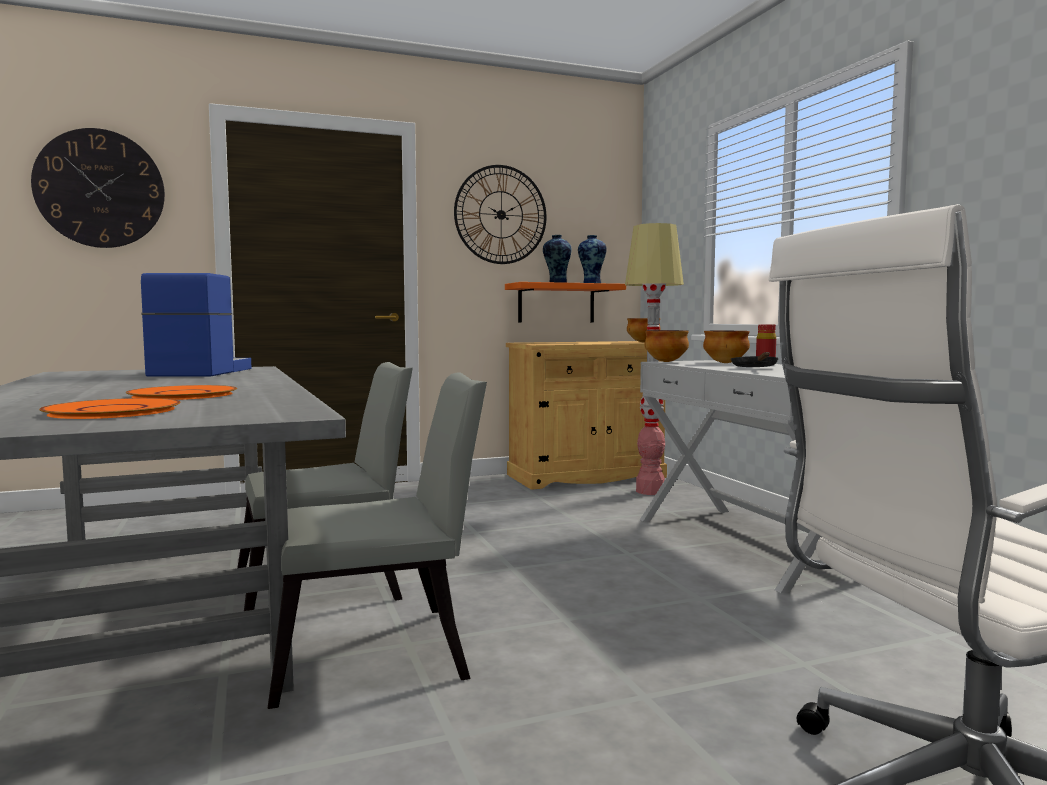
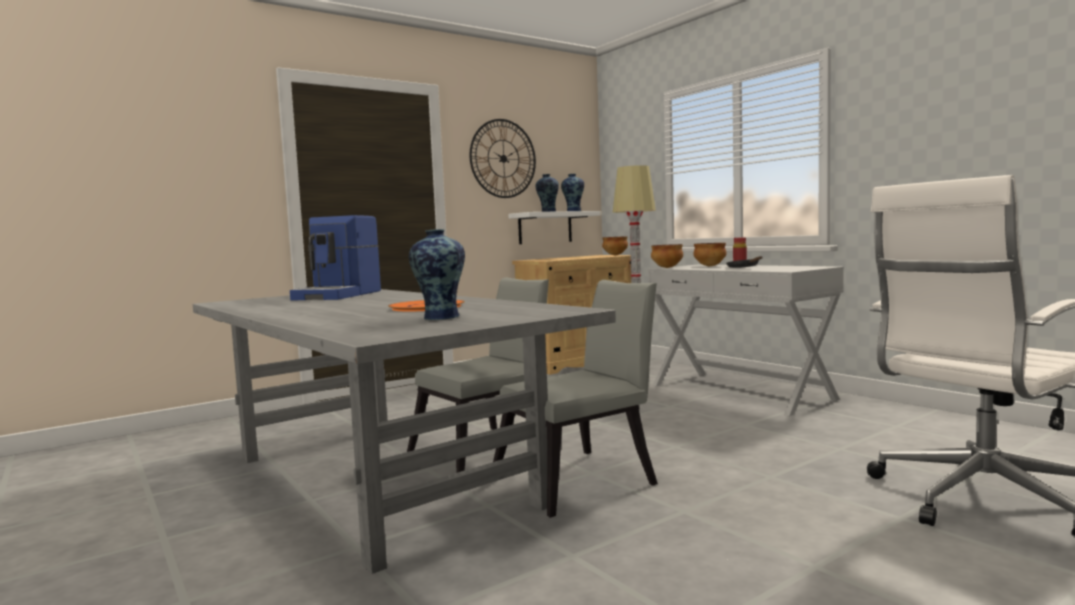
camera: 15 degrees left, 0 degrees up
wall clock [31,128,165,248] -> none
orange plate [39,398,181,419] -> vase [409,229,465,320]
coffee machine [141,273,251,377] -> coffee machine turned 150 degrees counterclockwise [290,215,381,301]
orange shelf [505,282,626,323] -> white shelf [509,211,601,244]

